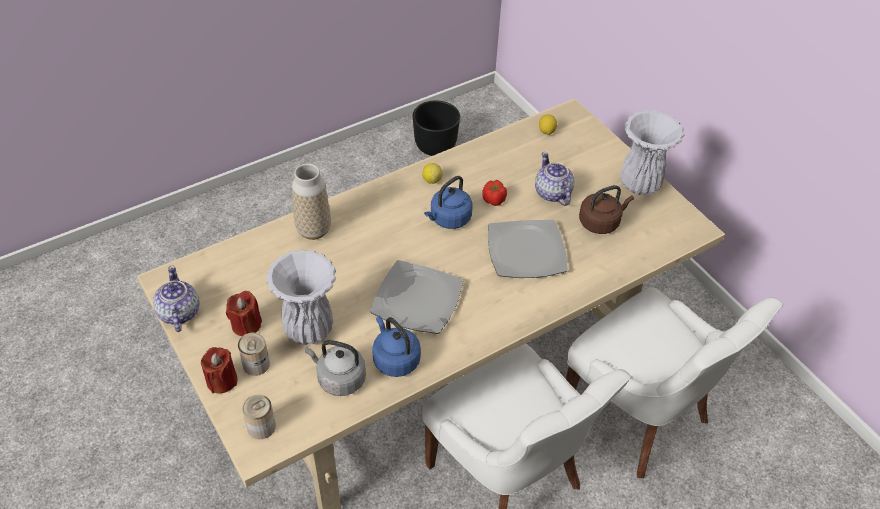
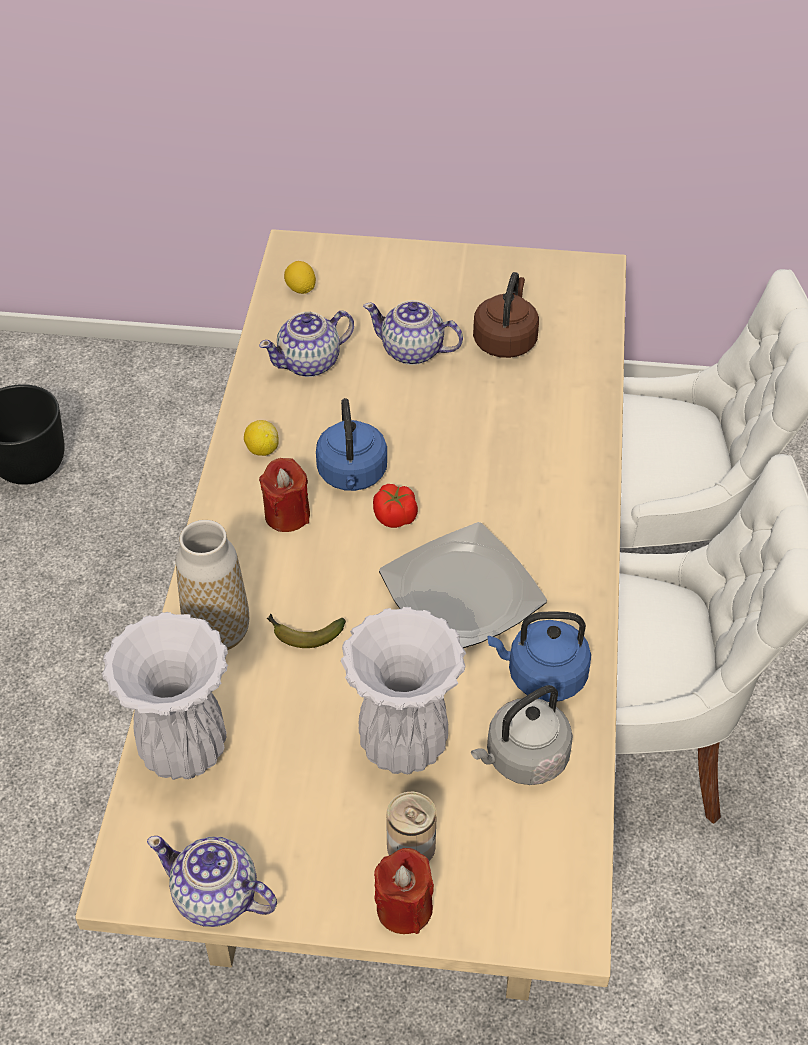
camera: 50 degrees left, 0 degrees up
red candle [226,291,262,336] -> red candle moved to [259,458,310,532]
can [242,395,276,439] -> none
tomato [482,180,507,206] -> tomato moved to [373,484,418,528]
plate [488,220,568,278] -> none
white vase [620,110,684,195] -> white vase moved to [102,612,228,780]
none -> teapot [259,310,354,377]
none -> banana [267,614,346,648]

